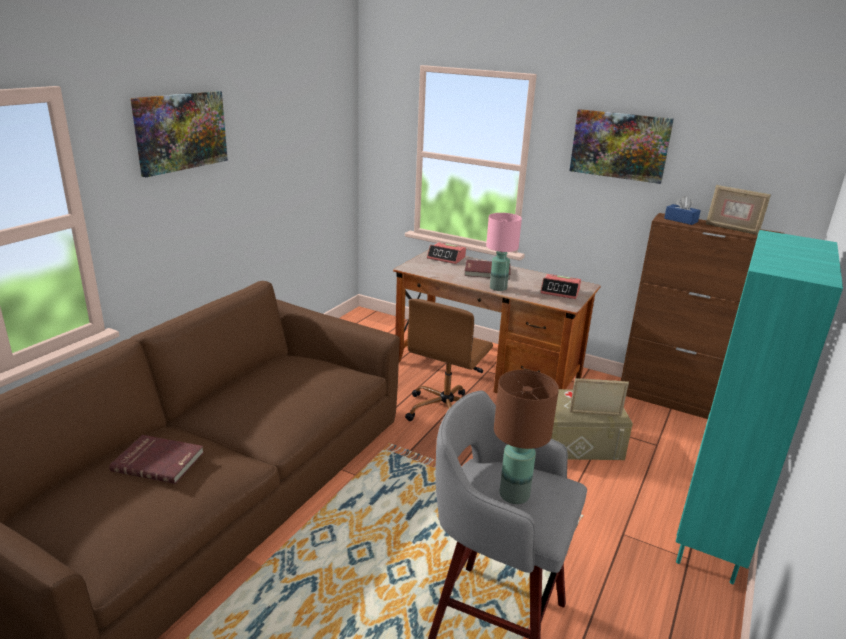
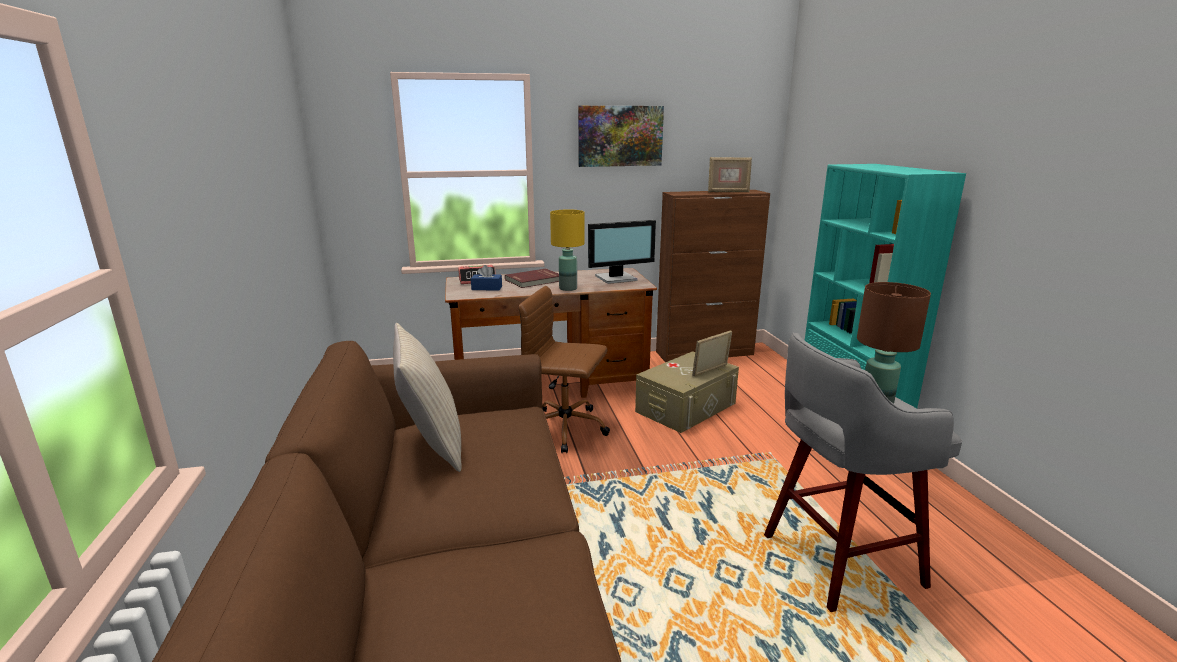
camera: 40 degrees left, 5 degrees down
red book [109,435,204,484] -> none
picture [130,91,228,177] -> none
brown office chair [405,299,493,421] -> brown office chair turned 120 degrees clockwise [518,286,610,453]
pink table lamp [486,213,522,291] -> yellow table lamp [550,210,585,291]
alarm clock [540,274,581,299] -> monitor [588,220,656,284]
blue tissue box [664,196,701,225] -> blue tissue box moved to [471,265,502,290]
none -> beige pillow [393,323,462,472]

